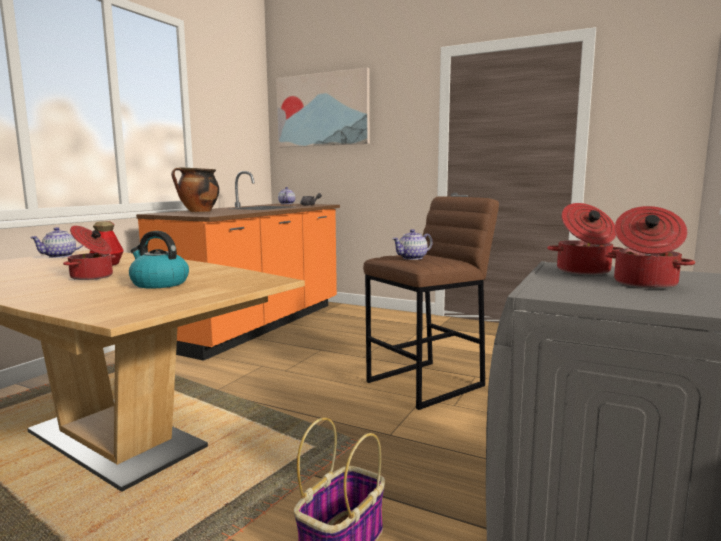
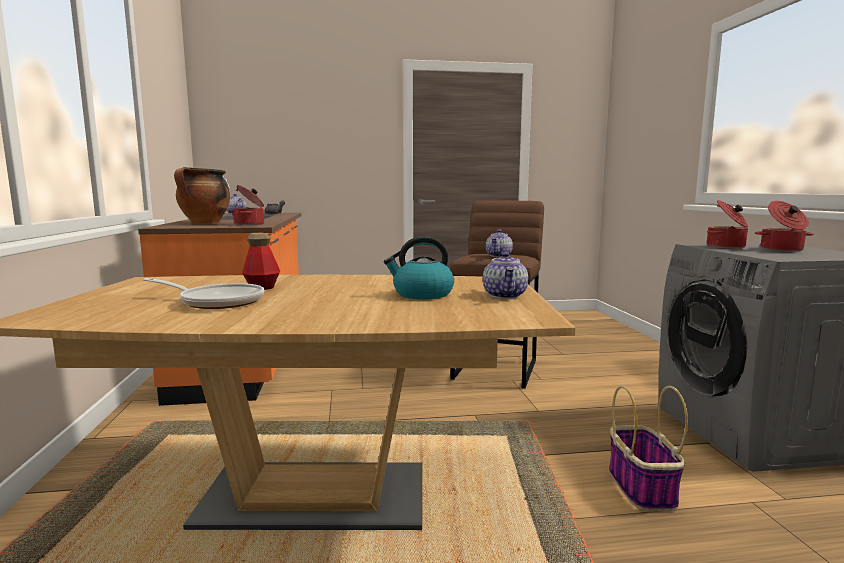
camera: 35 degrees left, 0 degrees up
teapot [30,227,83,258] -> teapot moved to [483,252,528,299]
cooking pot [63,226,116,280] -> cooking pot moved to [232,185,264,226]
picture [276,67,370,147] -> none
none -> frying pan [143,278,264,309]

